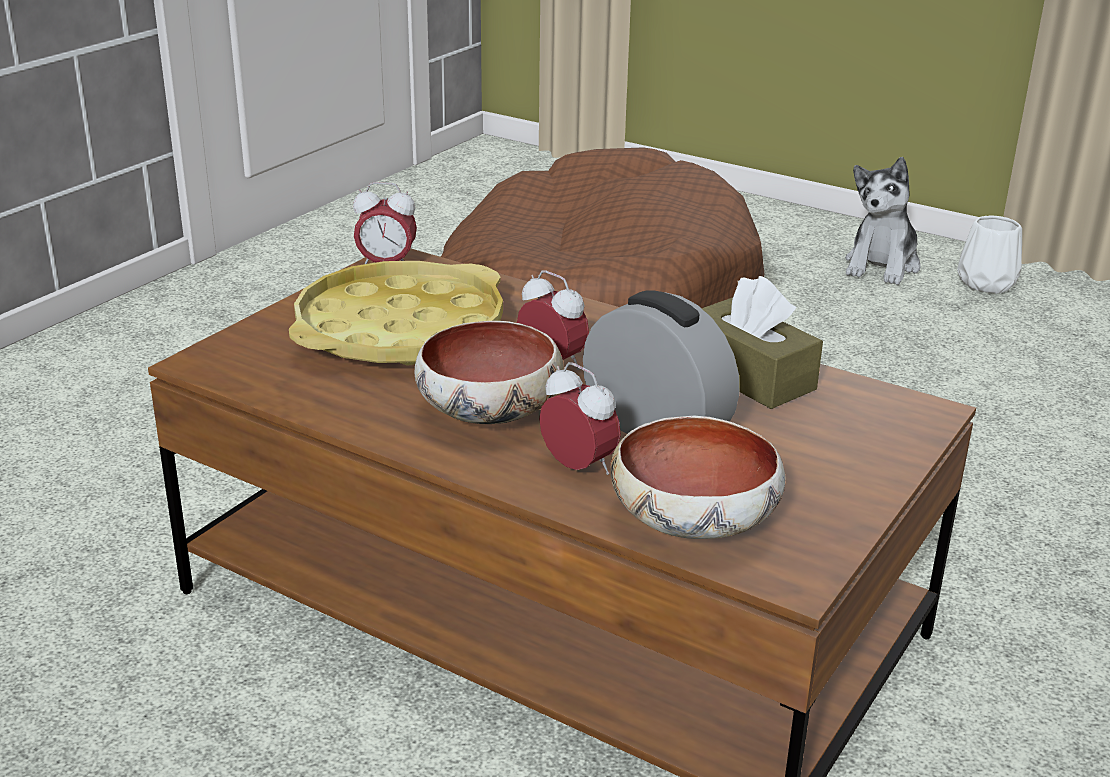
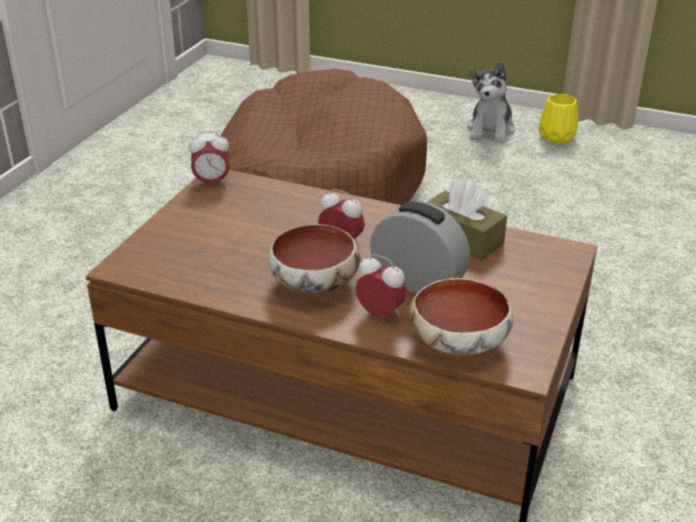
camera: 10 degrees left, 5 degrees up
yellow tray [289,261,503,365] -> none
white vase [957,215,1022,294] -> yellow vase [539,94,578,144]

